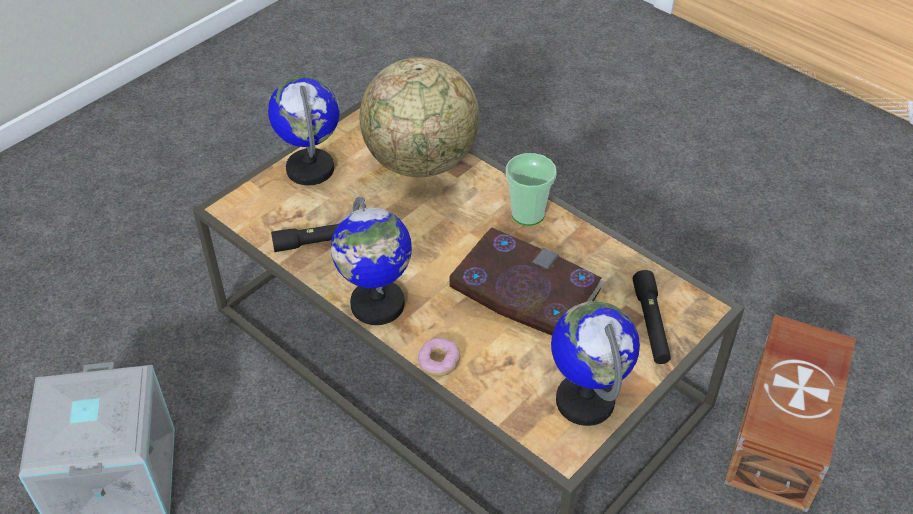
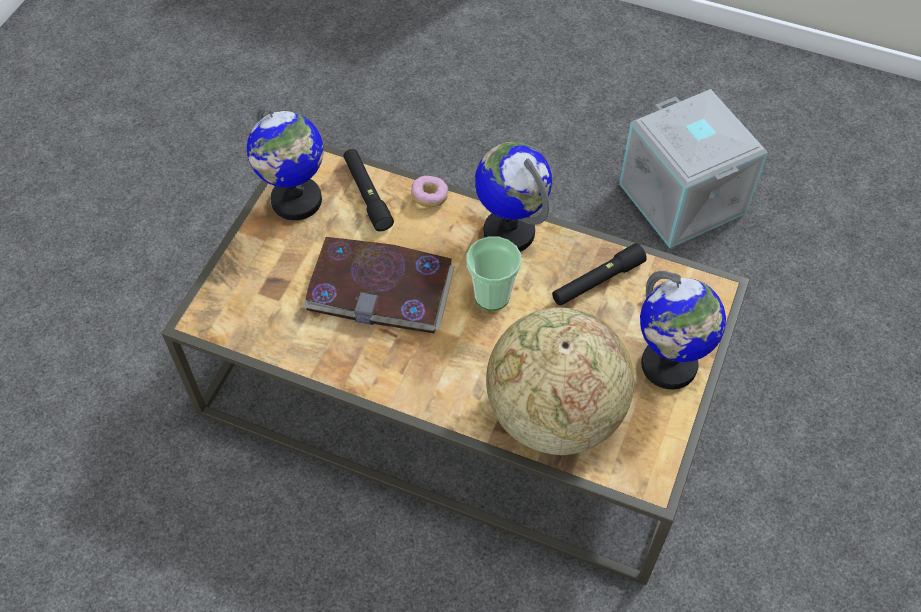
camera: 160 degrees right, 10 degrees up
cup [506,153,557,226] -> cup moved to [467,237,521,311]
black flashlight [633,270,671,364] -> black flashlight moved to [343,149,394,231]
brown storage box [724,314,856,512] -> none

